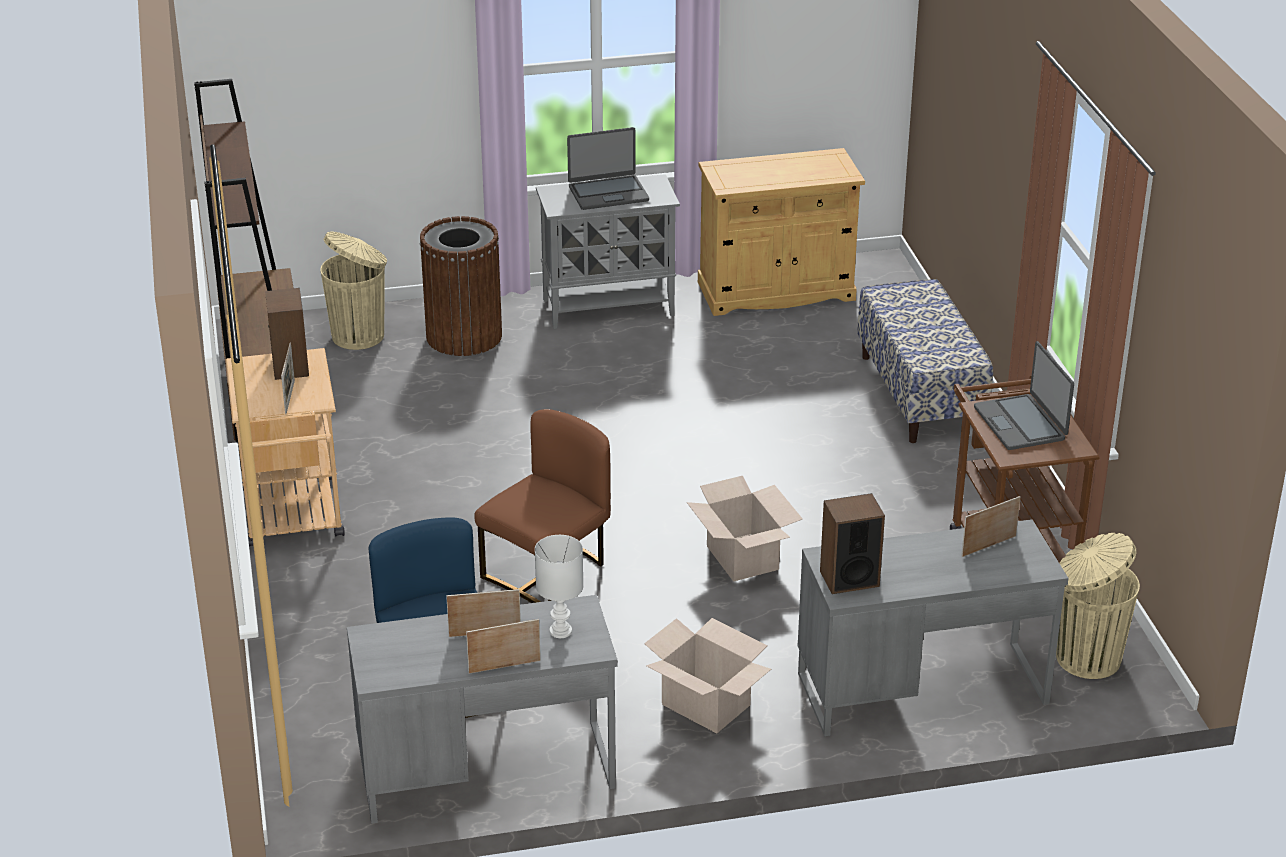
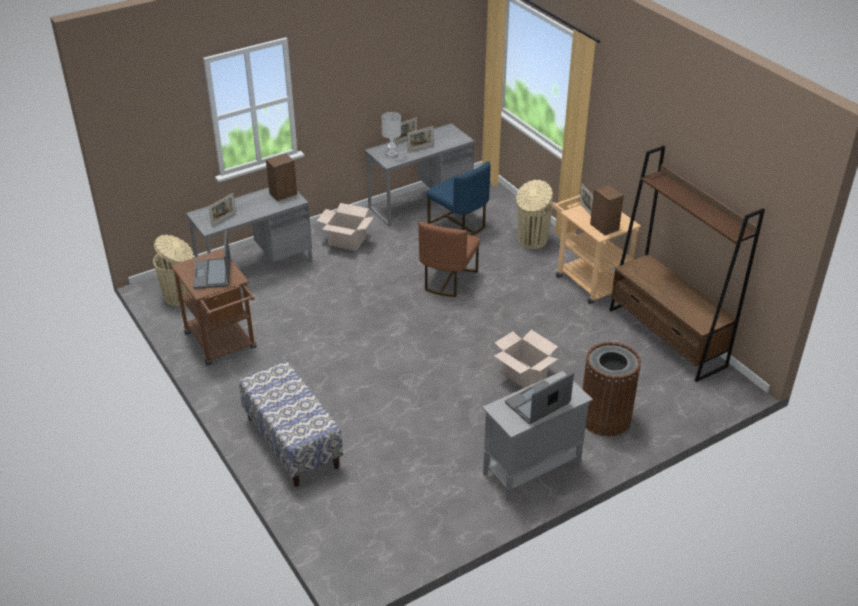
camera: 160 degrees right, 5 degrees up
beige trash can [320,232,387,350] -> beige trash can moved to [516,180,553,249]
cardboard box [687,476,803,582] -> cardboard box moved to [494,330,558,388]
beige cabinet [698,148,865,316] -> none
laptop [974,341,1074,450] -> laptop turned 150 degrees counterclockwise [193,230,231,289]

